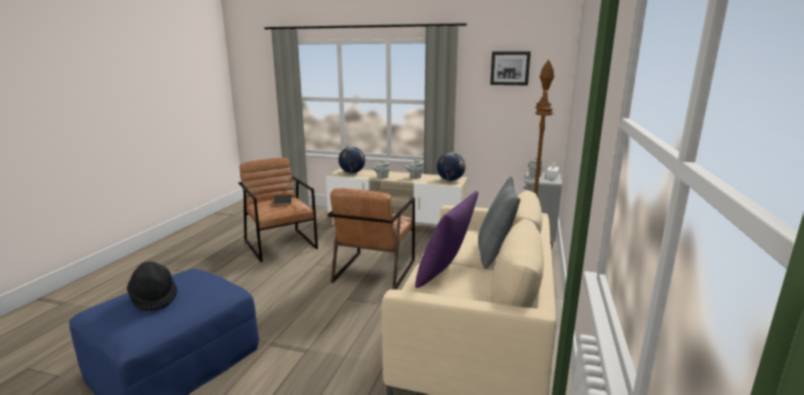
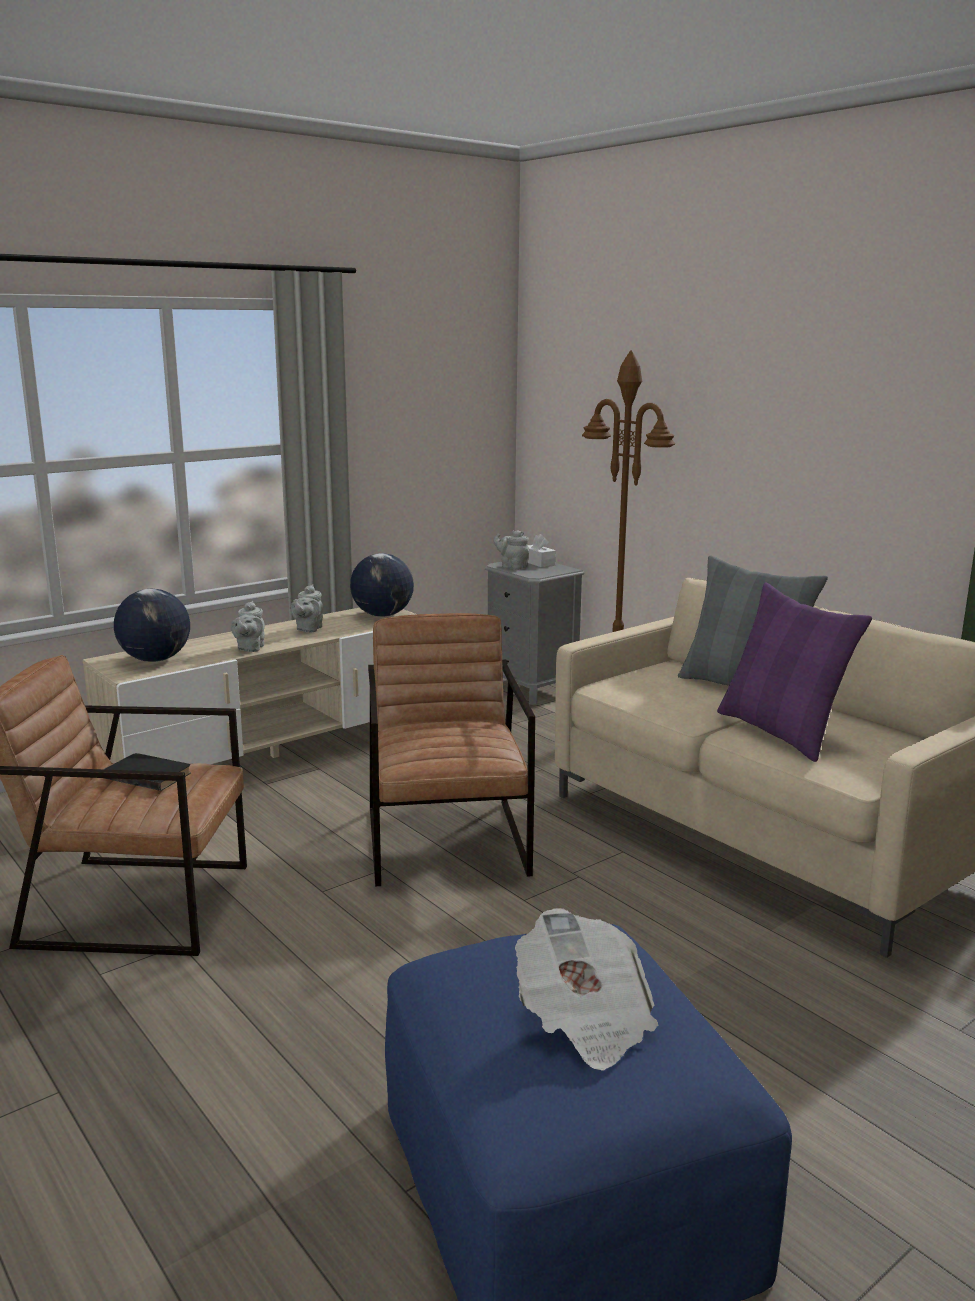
camera: 55 degrees left, 0 degrees up
black hat [127,261,177,311] -> newspaper [515,908,658,1071]
brown armchair [327,188,415,290] -> brown armchair turned 150 degrees counterclockwise [368,613,535,886]
picture [490,51,531,86] -> none

